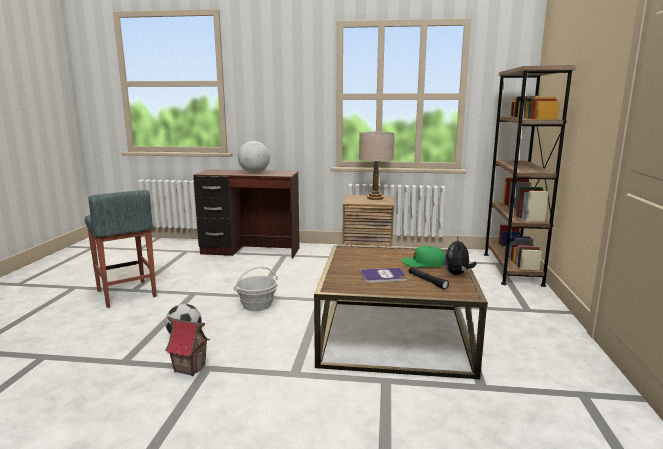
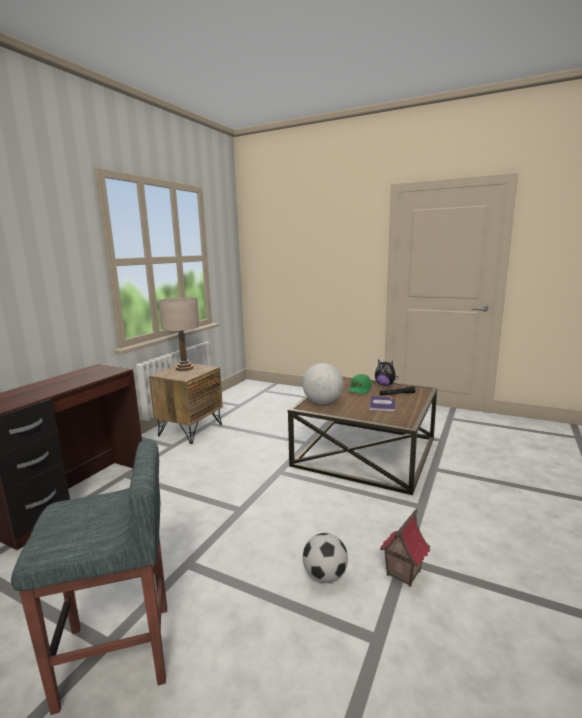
camera: 70 degrees left, 0 degrees up
basket [234,266,278,311] -> none
globe [238,141,270,173] -> globe moved to [302,363,343,404]
brown bookcase [484,66,576,287] -> none

